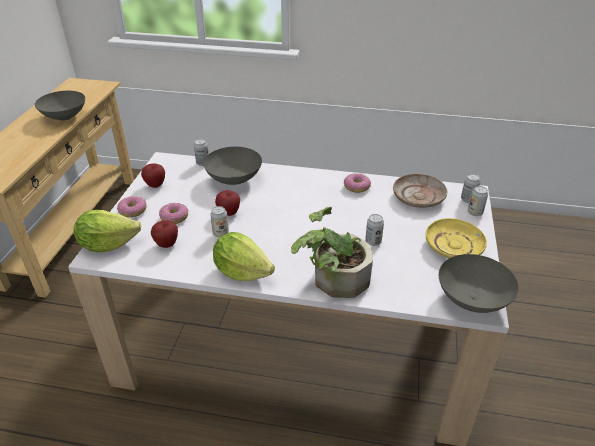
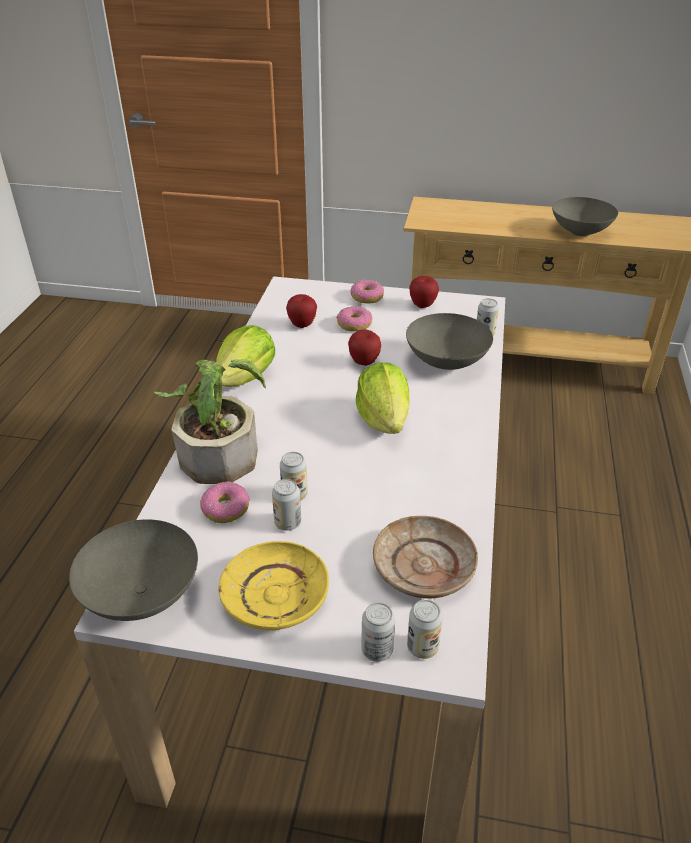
camera: 90 degrees right, 0 degrees up
lettuce [74,210,141,252] -> lettuce moved to [356,363,410,434]
can [210,206,229,237] -> can moved to [272,479,301,531]
donut [344,173,371,193] -> donut moved to [200,482,250,523]

